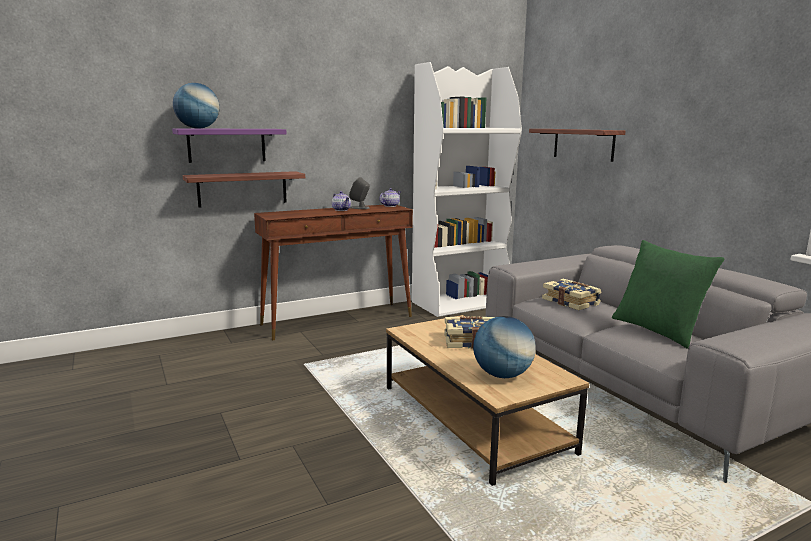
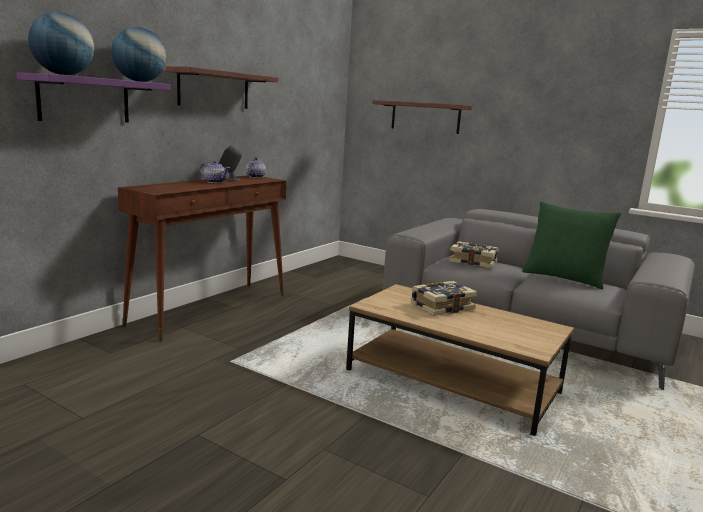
camera: 30 degrees left, 0 degrees up
shelf [183,171,305,208] -> shelf moved to [166,66,278,109]
white bookcase [412,62,522,317] -> none
globe [473,316,536,378] -> globe moved to [111,27,166,82]

